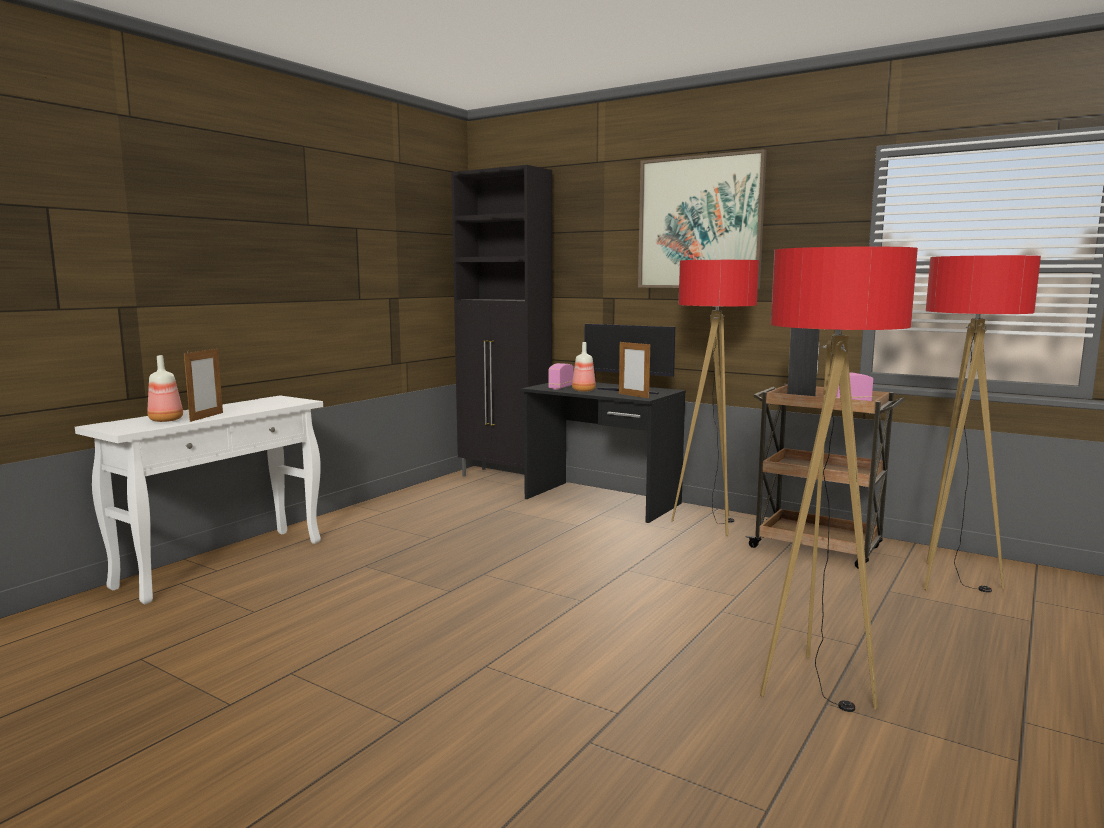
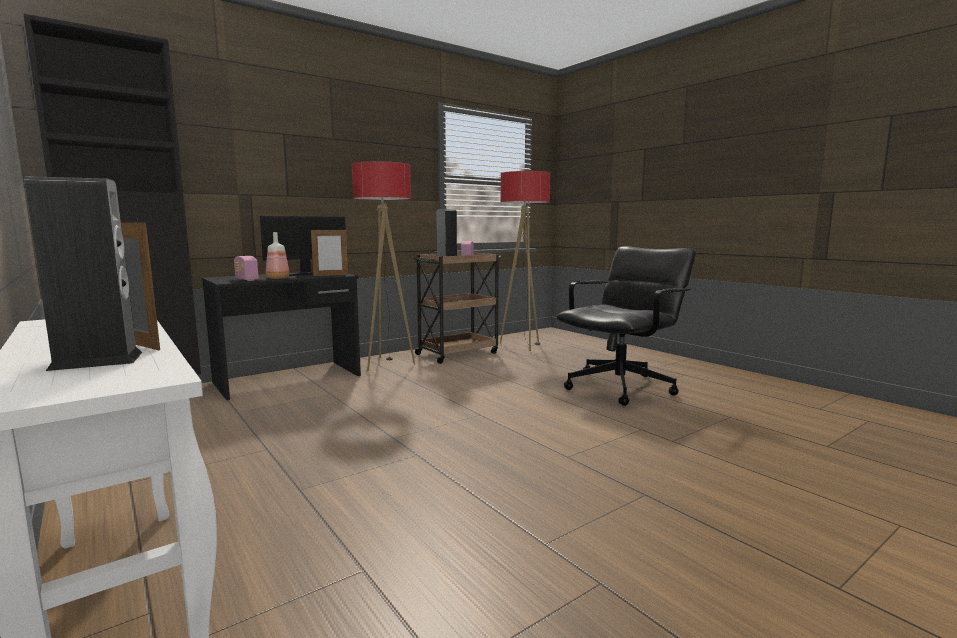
camera: 70 degrees left, 0 degrees up
bottle [148,355,183,422] -> speaker [24,176,142,371]
picture [638,149,767,289] -> none
floor lamp [760,247,918,712] -> black office chair [556,246,696,406]

